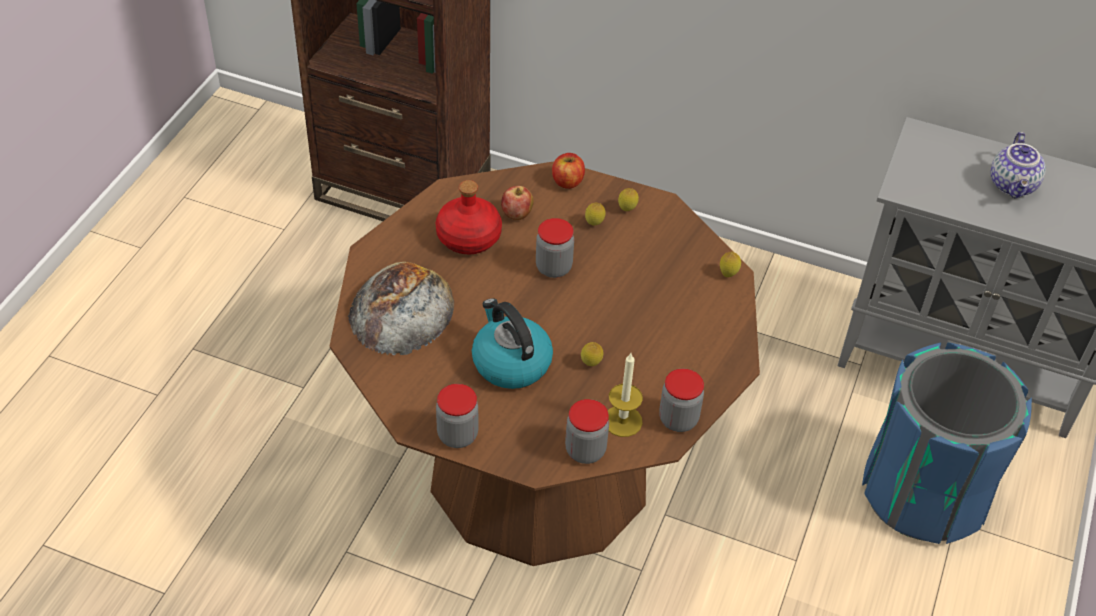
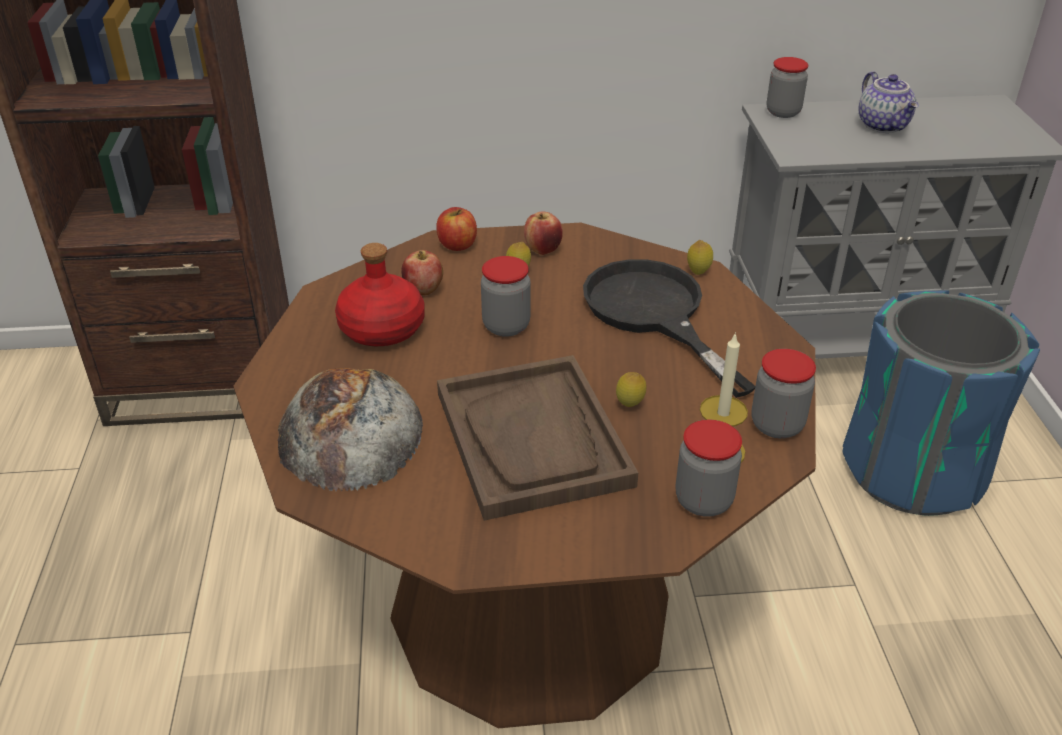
camera: 25 degrees left, 10 degrees down
jar [436,384,478,448] -> jar moved to [767,57,808,118]
kettle [472,298,553,389] -> brown tray [437,355,638,521]
lemon [618,188,639,211] -> apple [524,211,563,255]
none -> black frying pan [583,259,755,398]

